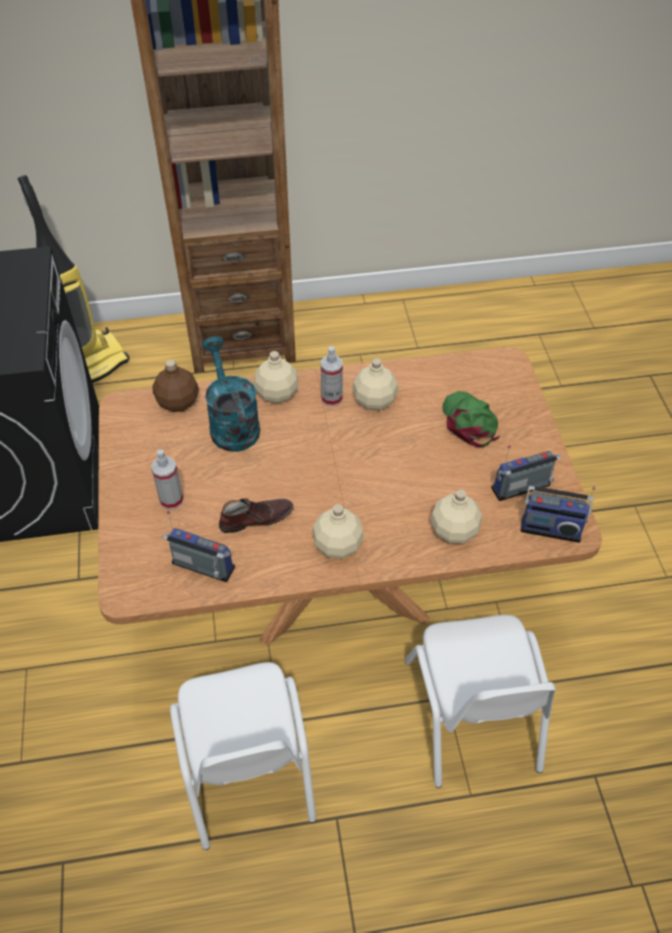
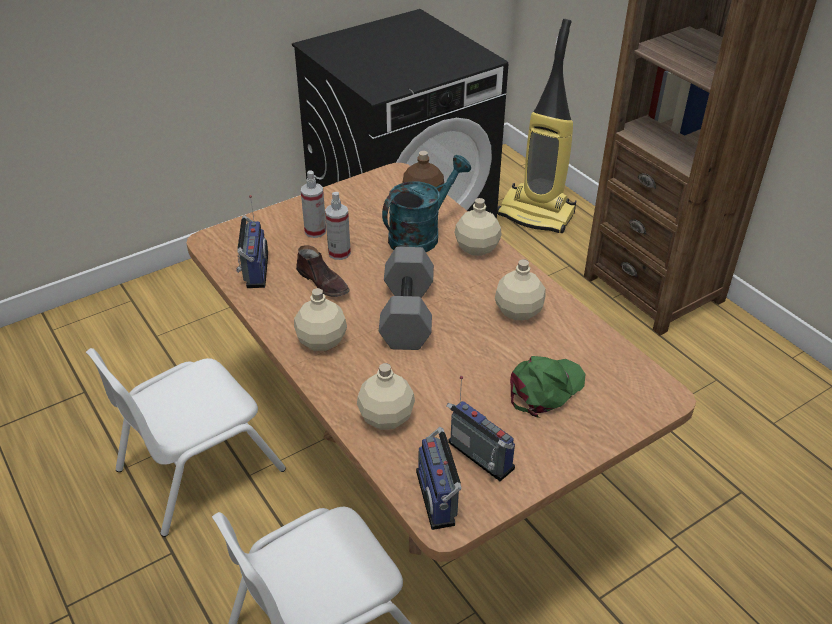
camera: 65 degrees right, 10 degrees down
spray bottle [321,346,343,406] -> spray bottle moved to [325,192,351,260]
none -> grey dumbbell [379,247,434,350]

